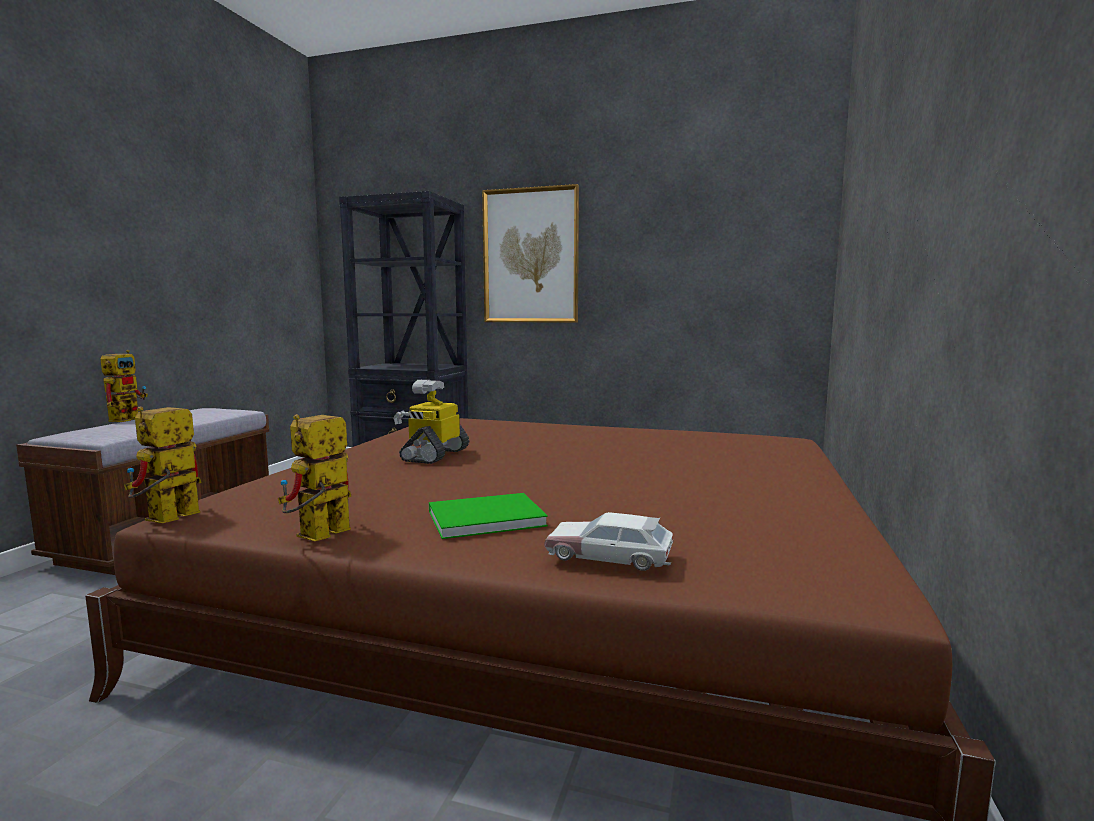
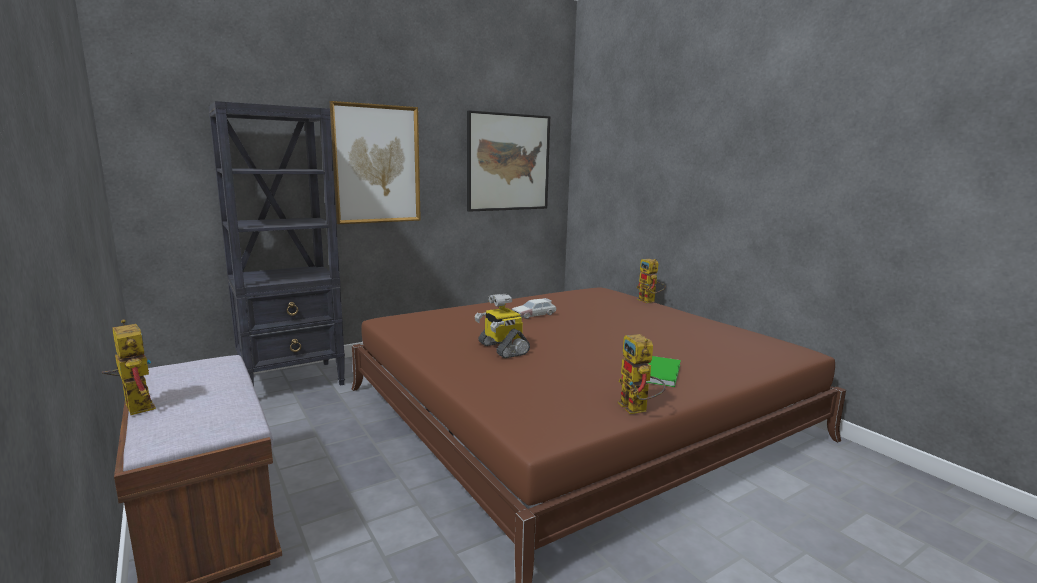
camera: 50 degrees left, 5 degrees up
toy robot [124,406,201,523] -> toy robot moved to [637,259,666,303]
toy car [544,512,673,571] -> toy car moved to [512,298,556,319]
none -> picture [467,110,550,212]

